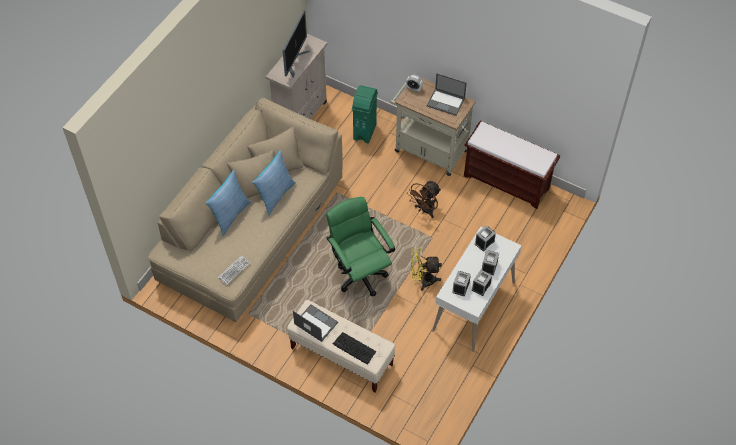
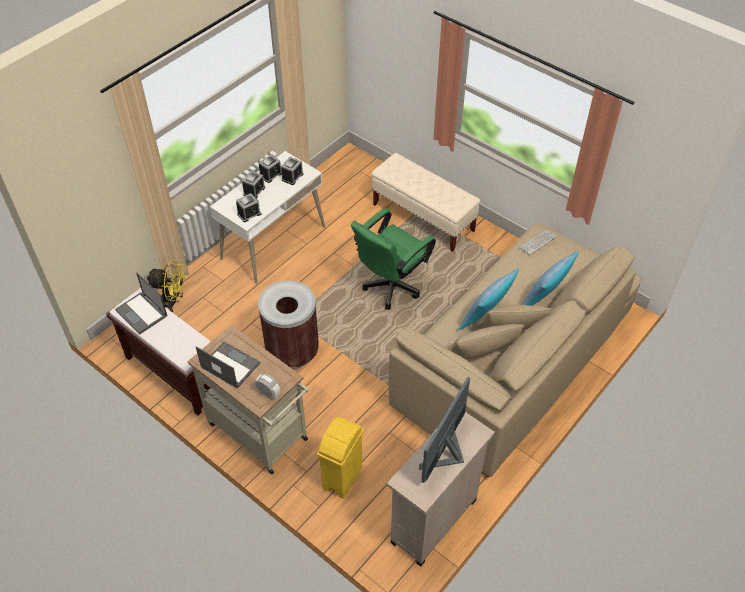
camera: 170 degrees left, 5 degrees down
laptop [293,304,338,342] -> laptop moved to [115,272,167,334]
green office chair [326,197,395,297] -> green office chair turned 60 degrees clockwise [351,208,436,310]
keyboard [333,332,376,364] -> none
green trash can [352,85,378,143] -> yellow trash can [317,417,364,499]
brown fan [407,181,441,218] -> brown trash can [258,280,319,369]
yellow fan [411,248,442,291] -> yellow fan moved to [147,260,187,313]

